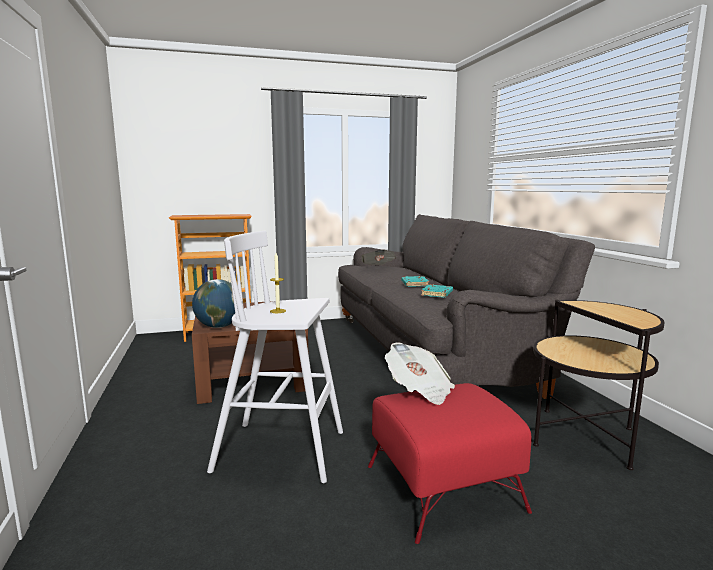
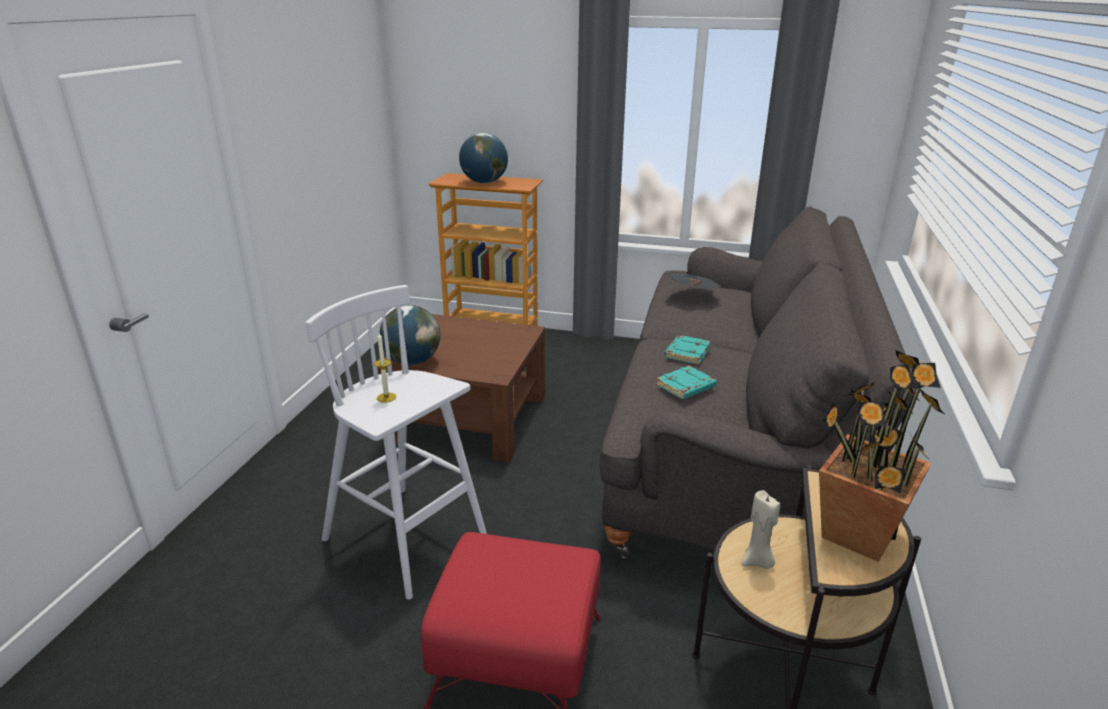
camera: 30 degrees right, 15 degrees up
newspaper [385,342,455,405] -> none
none -> globe [459,133,508,183]
none -> beige candle [742,490,780,569]
none -> potted plant [819,350,944,562]

